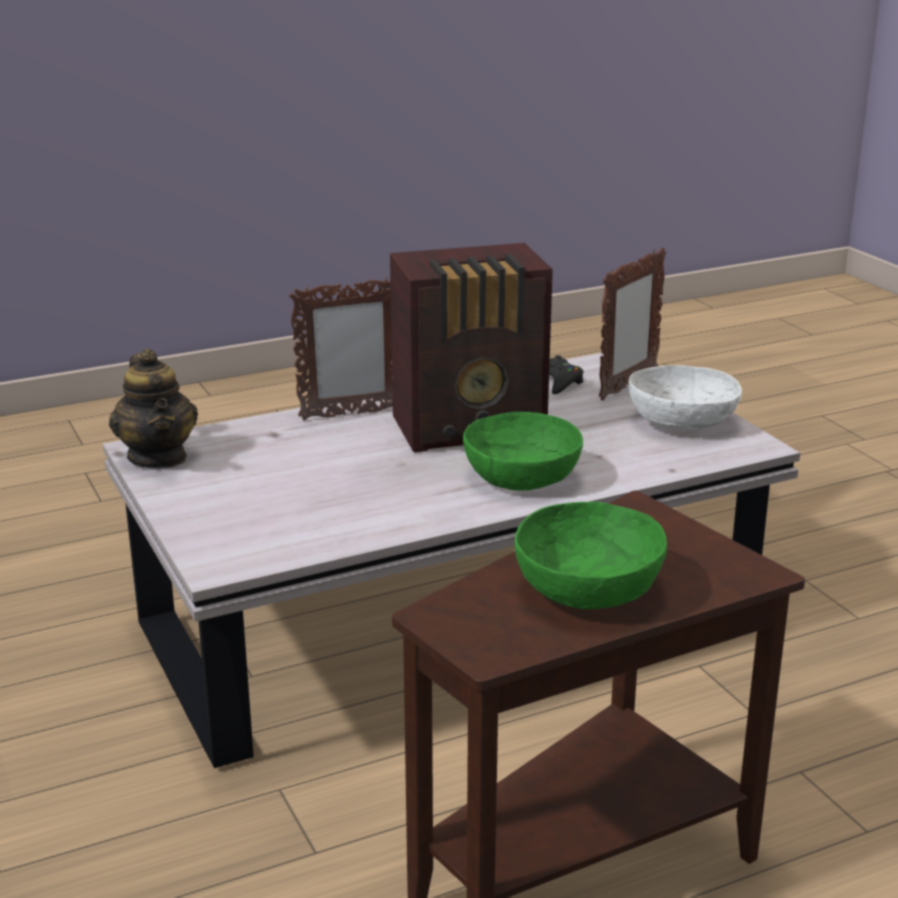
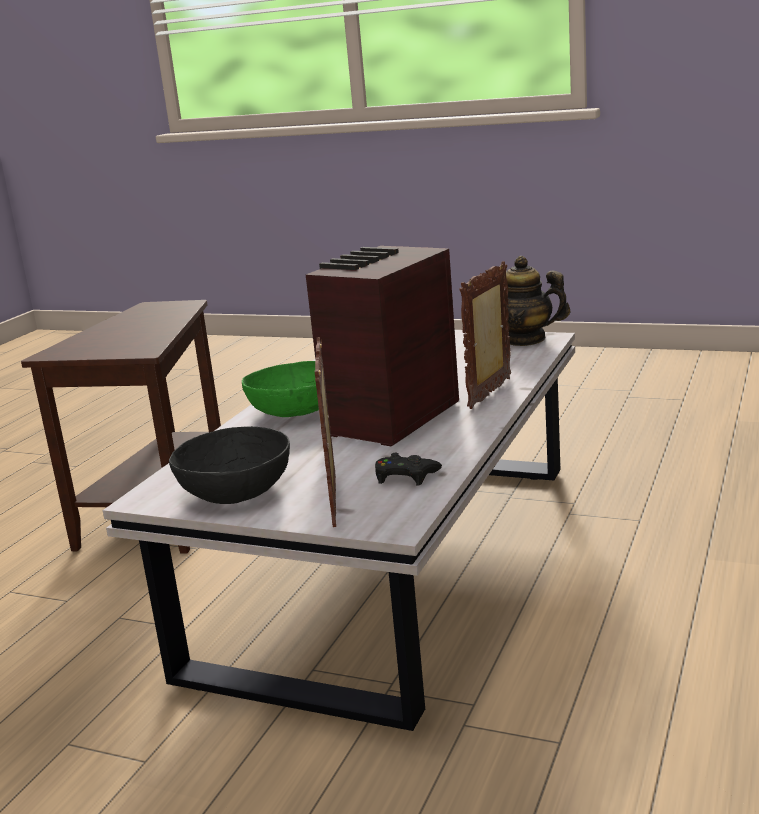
camera: 140 degrees right, 5 degrees down
green bowl [515,502,667,609] -> none
white bowl [628,365,742,430] -> black bowl [169,426,290,504]

